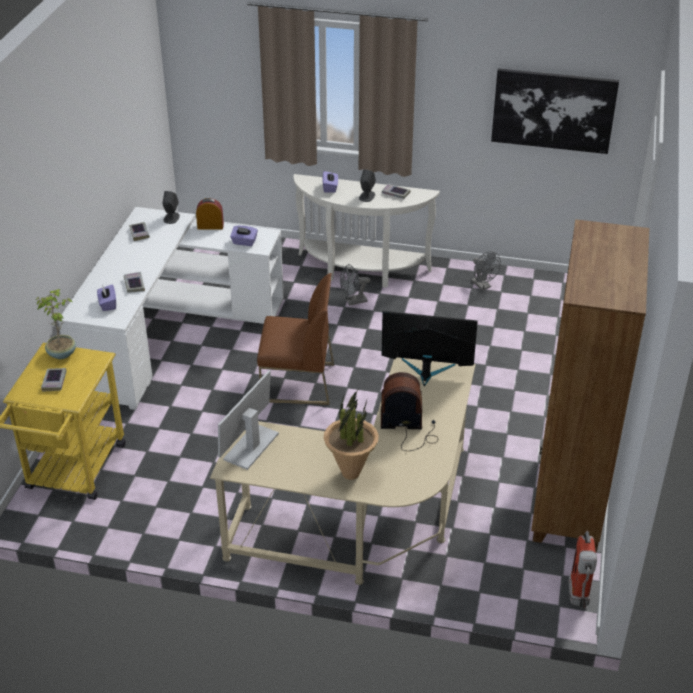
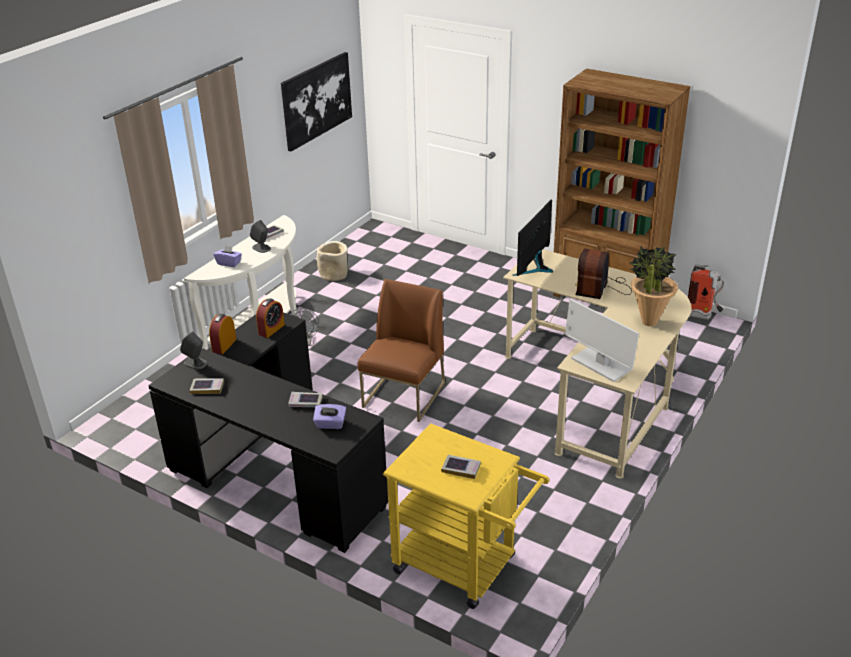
camera: 70 degrees left, 5 degrees down
potted plant [35,289,76,359] -> none
white desk [58,207,284,410] -> black desk [148,312,388,553]
purple tissue box [230,226,258,246] -> alarm clock [256,298,285,338]
grey fan [471,252,501,290] -> beige planter [317,241,348,281]

